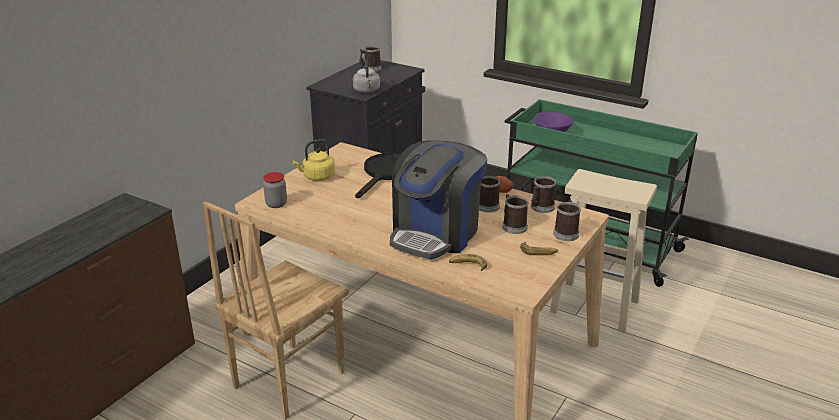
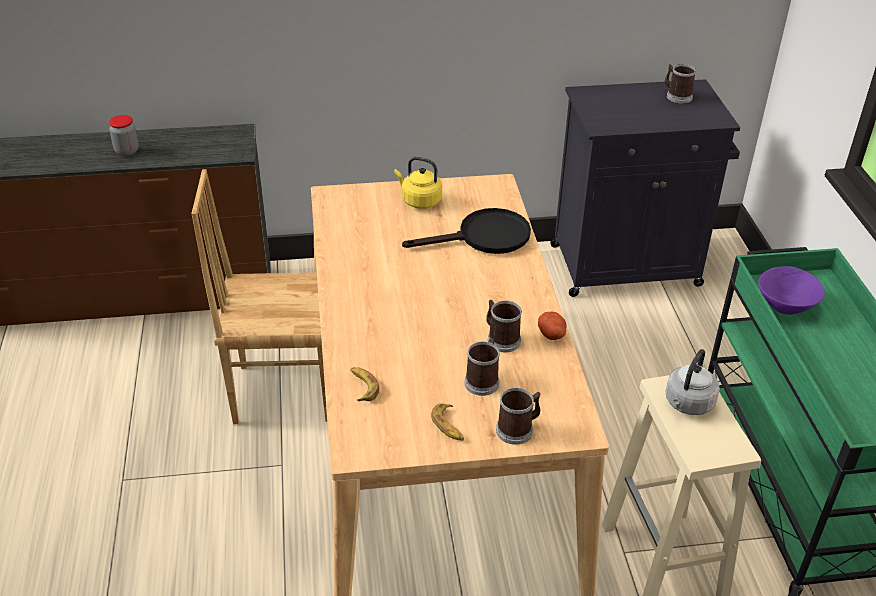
camera: 50 degrees right, 10 degrees up
jar [263,172,287,208] -> jar moved to [109,115,139,156]
grey kettle [353,57,380,93] -> grey kettle moved to [666,349,720,415]
coffee machine [390,140,487,259] -> none
mug [531,176,556,213] -> none

